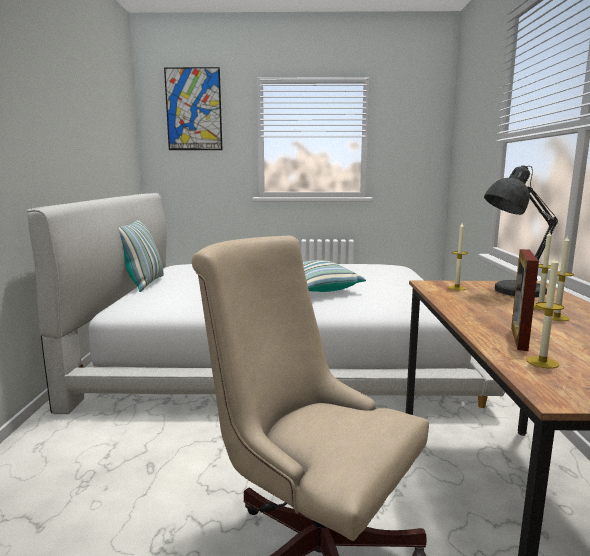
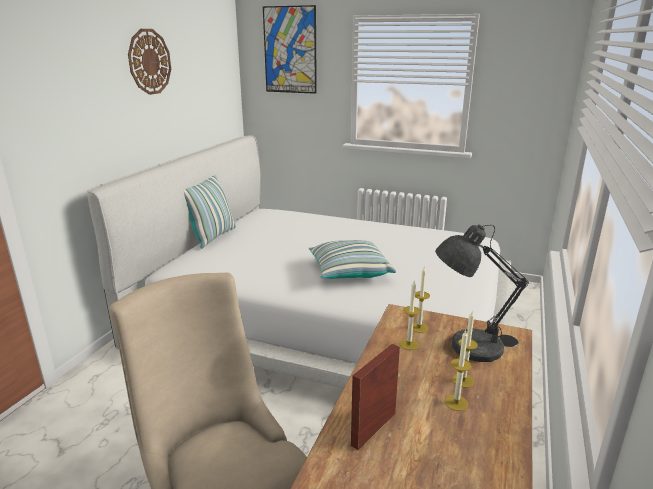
camera: 20 degrees right, 10 degrees up
candle [526,256,564,368] -> candle moved to [399,281,420,350]
none -> wall clock [128,29,171,95]

